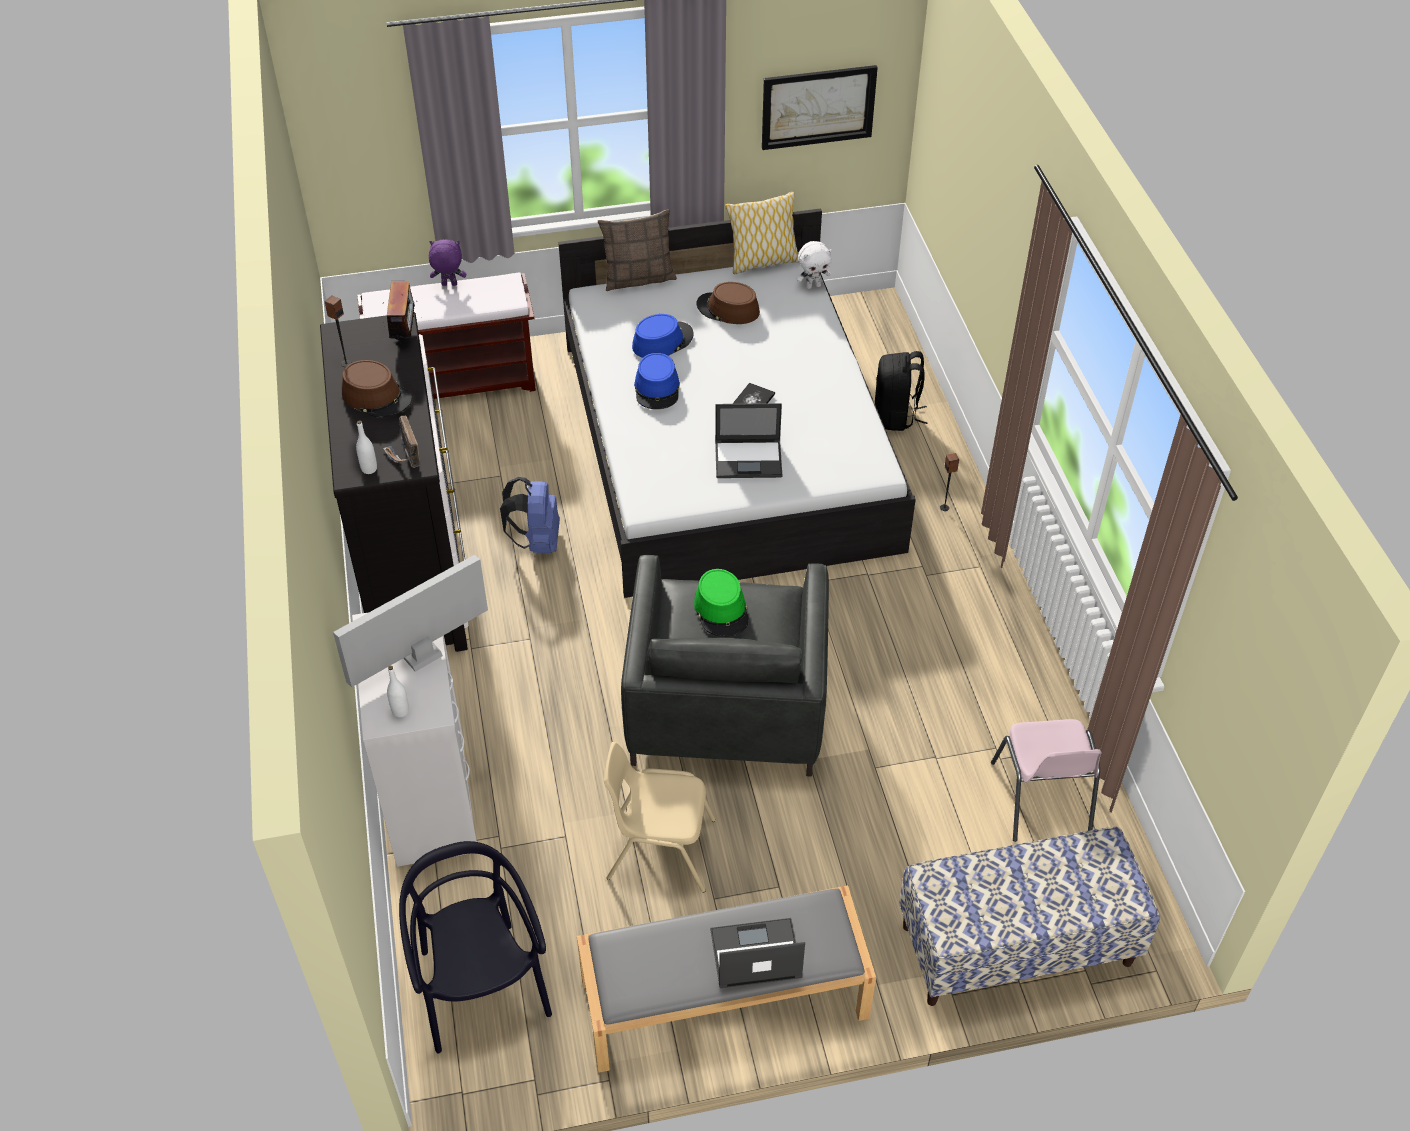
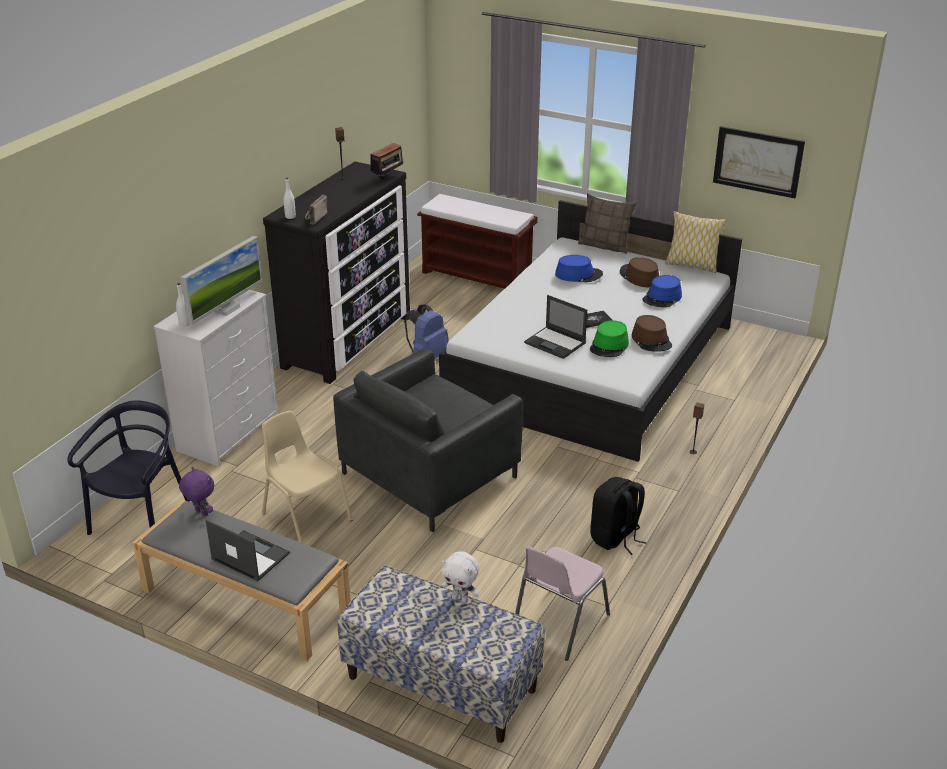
camera: 40 degrees right, 15 degrees down
monitor [333,555,488,687] -> monitor turned 120 degrees clockwise [181,236,263,325]
brown hat [342,360,412,418] -> brown hat moved to [632,315,672,352]
purple plush toy [429,240,466,286] -> purple plush toy moved to [179,467,214,517]
blue hat [634,353,680,409] -> blue hat moved to [643,275,682,307]
green hat [694,569,749,637] -> green hat moved to [590,320,629,357]
white plush toy [797,241,832,289] -> white plush toy moved to [442,551,479,603]
black backpack [875,351,927,431] -> black backpack moved to [590,477,647,555]

